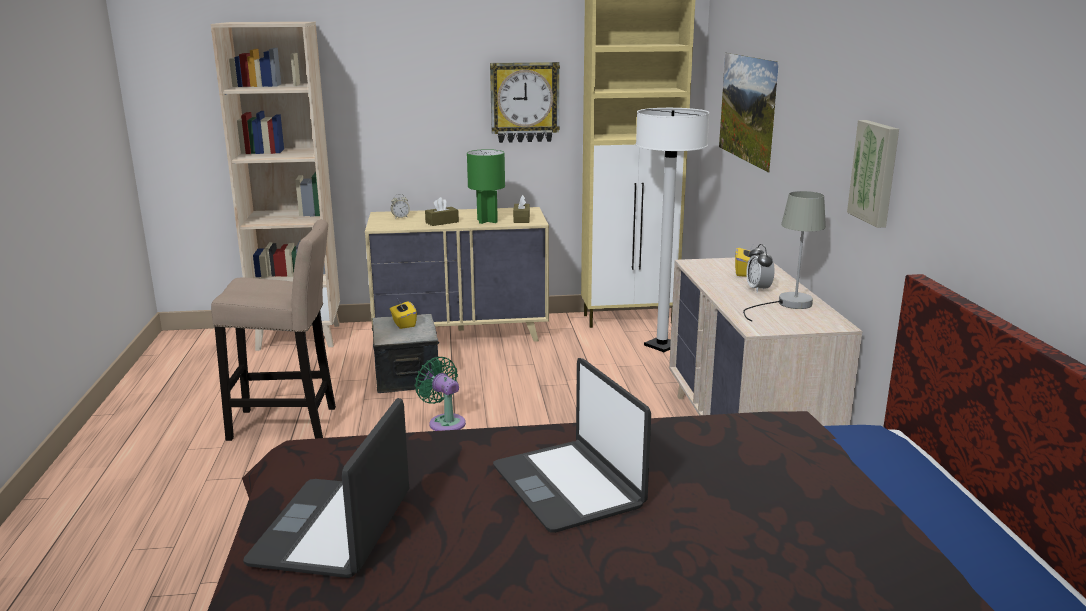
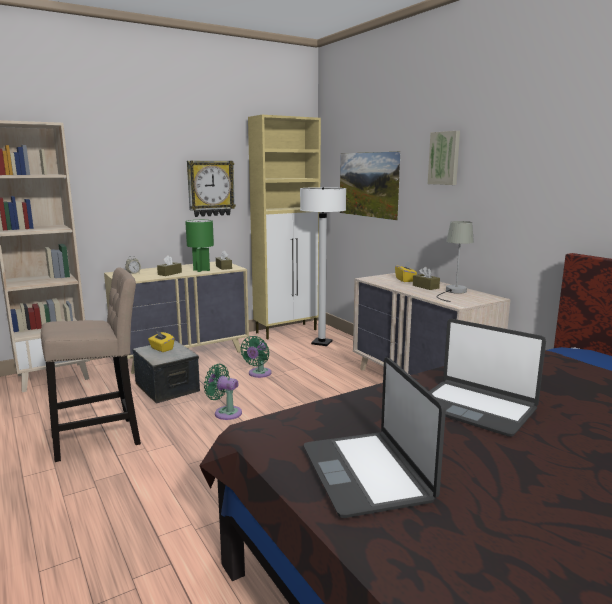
camera: 25 degrees left, 5 degrees down
alarm clock [746,244,775,293] -> brown tissue box [413,267,440,290]
picture [847,120,899,228] -> picture moved to [428,131,460,185]
none -> green fan [240,336,272,378]

